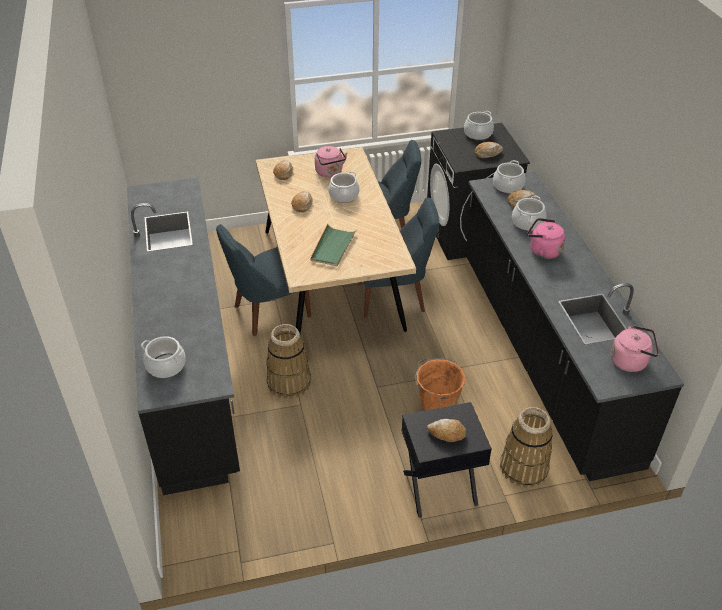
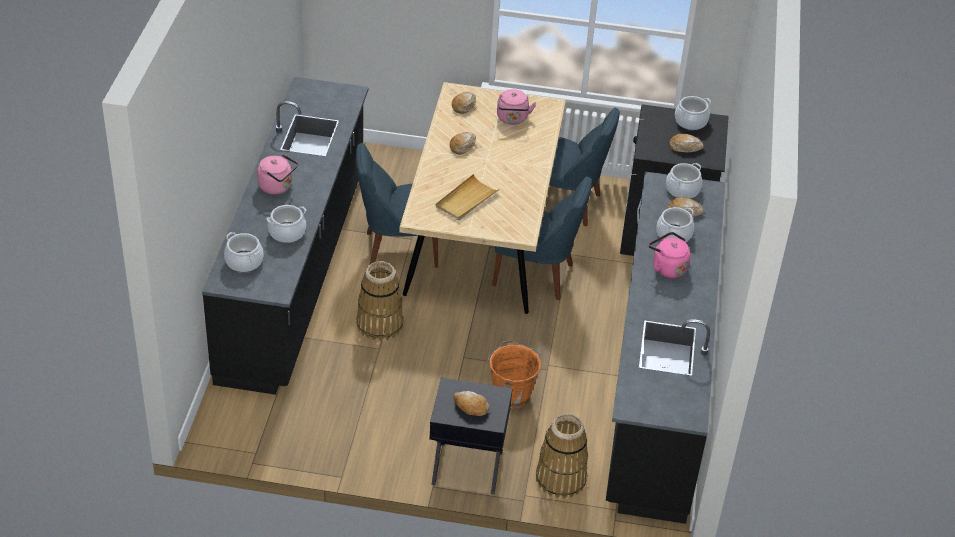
camera: 20 degrees right, 0 degrees up
green tray [311,224,357,267] -> beige tray [435,174,499,221]
cooking pot [328,171,359,203] -> cooking pot moved to [267,205,306,243]
pink kettle [611,326,659,372] -> pink kettle moved to [257,154,298,194]

